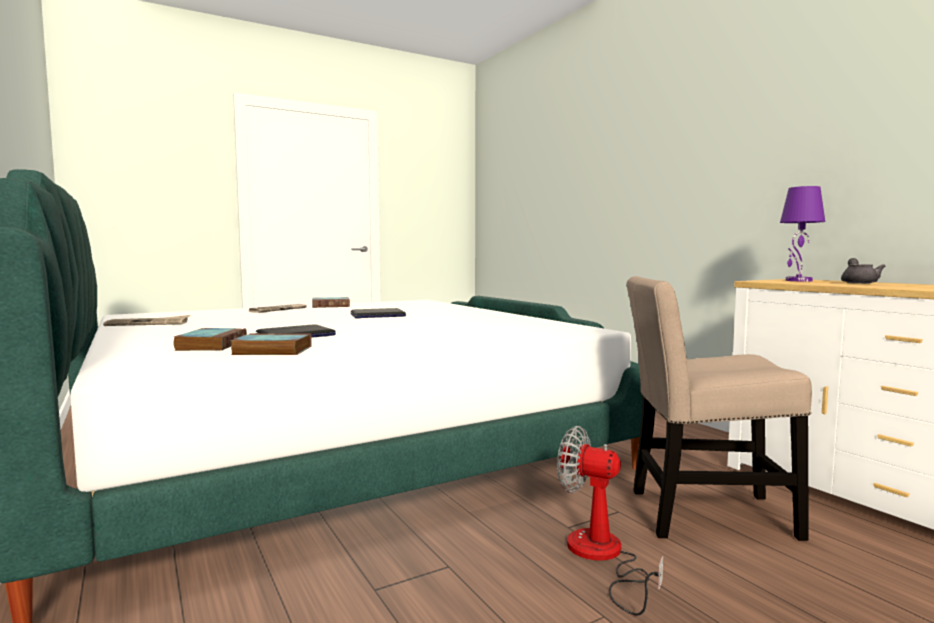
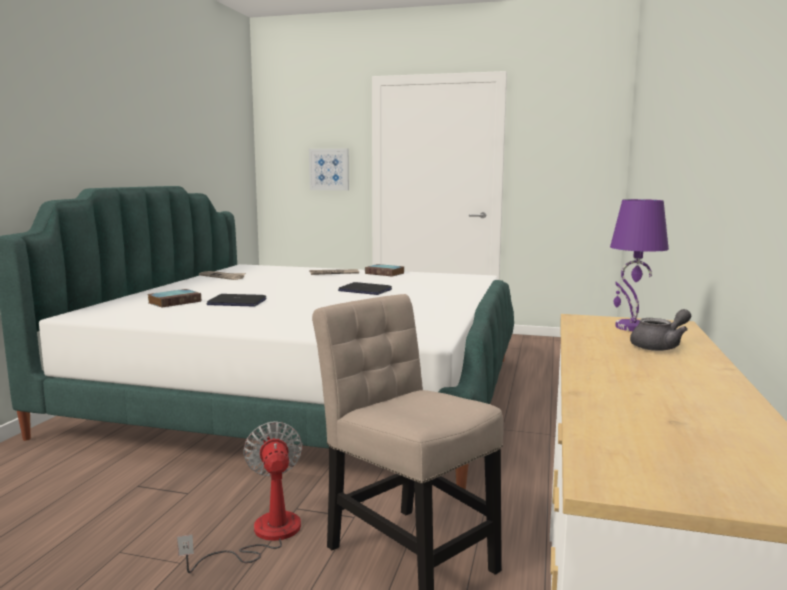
camera: 45 degrees right, 5 degrees up
book [230,333,312,355] -> none
none -> picture [309,149,349,191]

